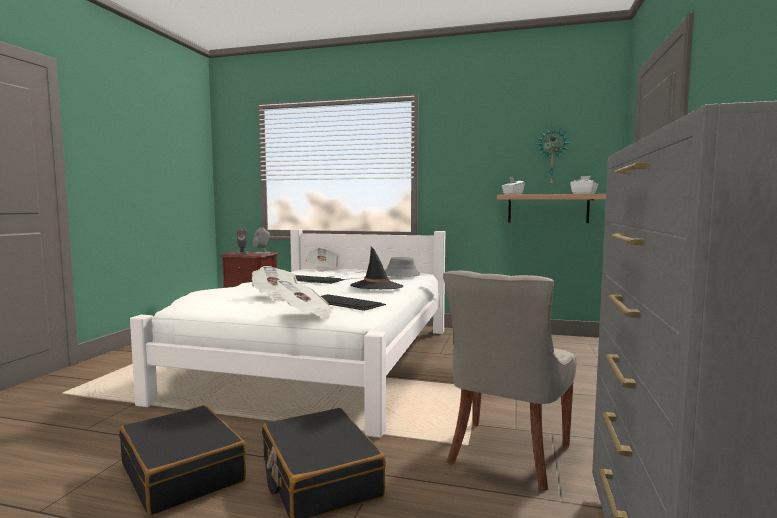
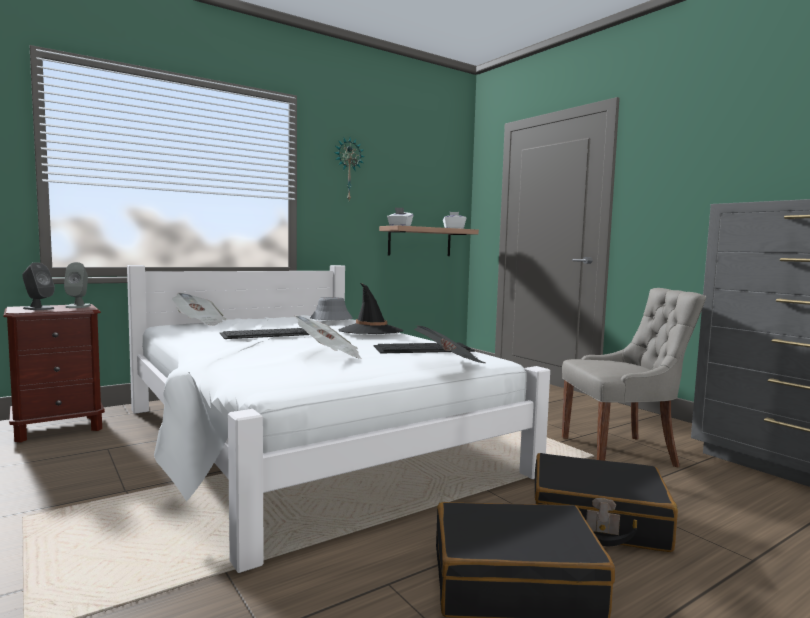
camera: 50 degrees left, 0 degrees up
grey chair [443,271,577,491] -> grey chair turned 75 degrees counterclockwise [562,288,706,467]
wall clock [536,127,569,185] -> wall clock moved to [334,138,365,200]

